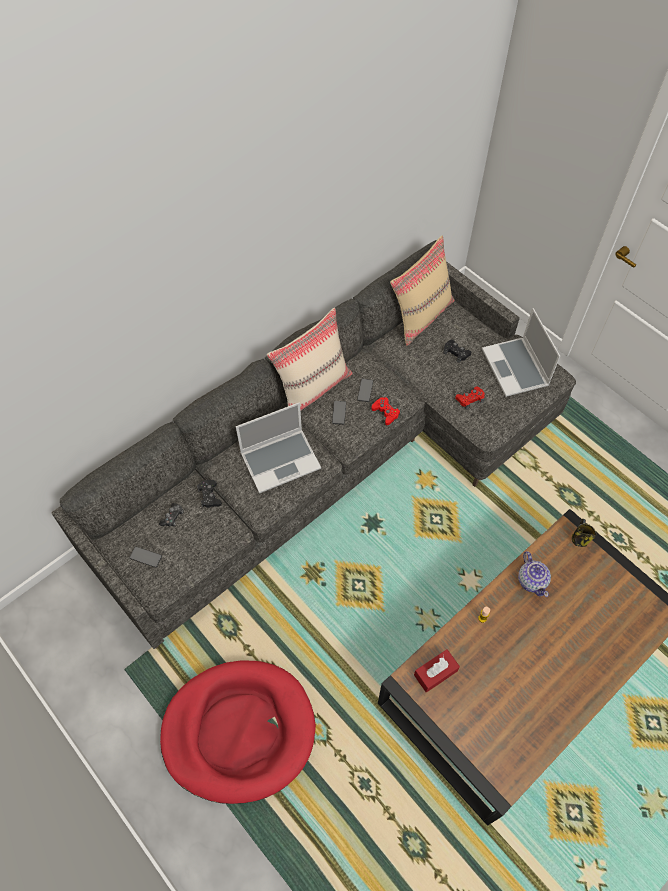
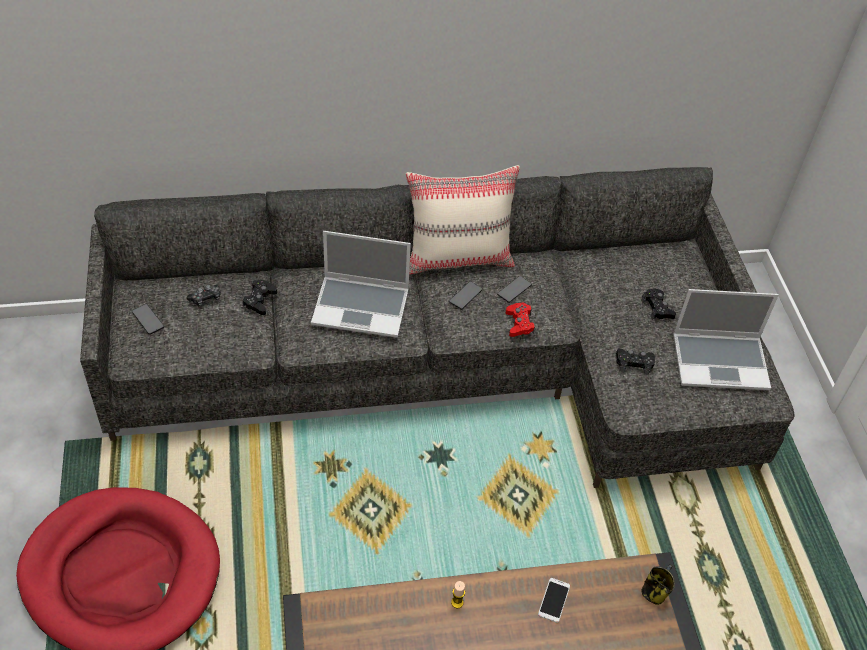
camera: 30 degrees right, 10 degrees down
beige pillow [390,236,455,346] -> none
red tissue box [414,649,460,693] -> none
red game controller [455,387,485,410] -> black game controller [616,348,655,375]
laptop [482,308,560,397] -> laptop turned 105 degrees counterclockwise [673,289,779,390]
teapot [518,551,551,597] -> phone [538,578,570,623]

